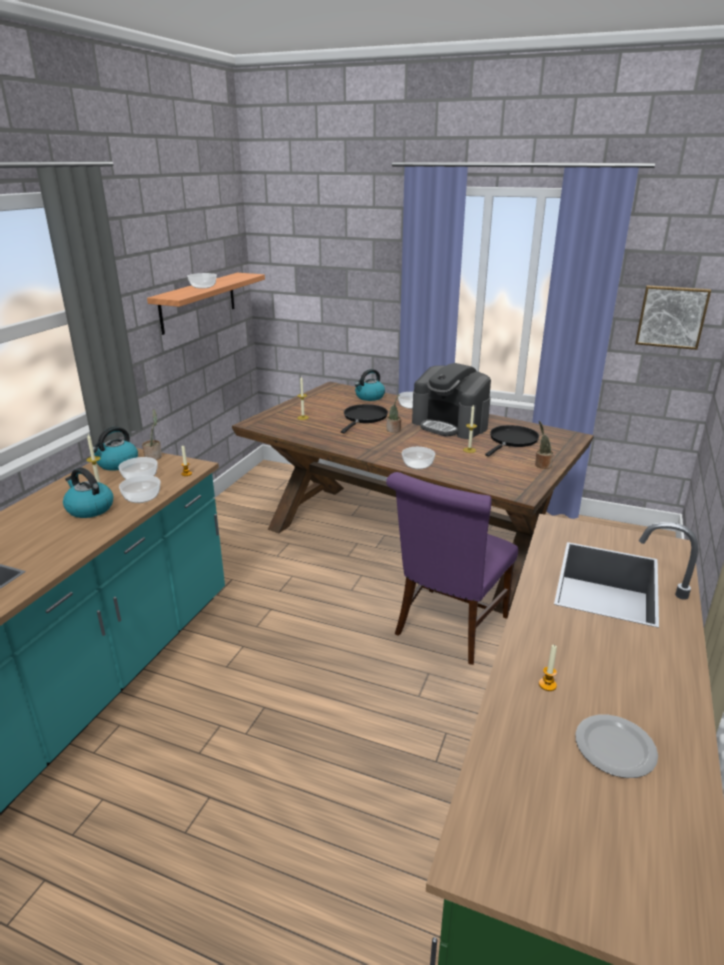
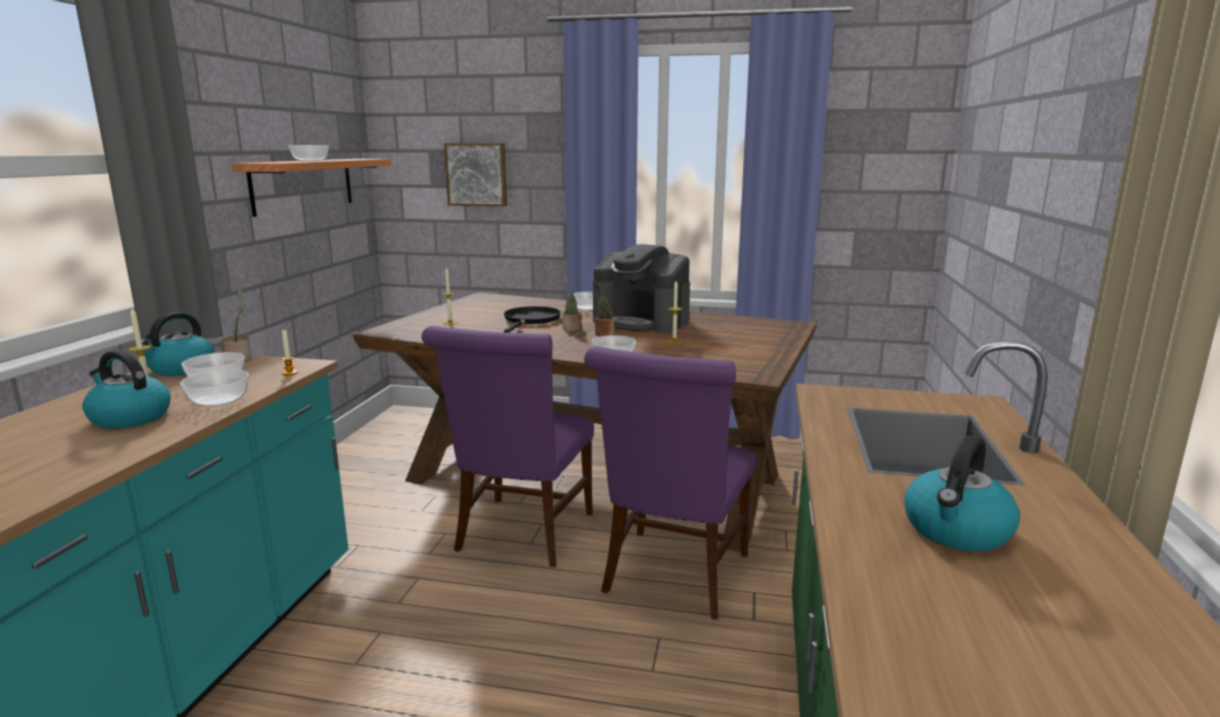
camera: 10 degrees left, 10 degrees down
kettle [355,369,385,401] -> kettle moved to [904,435,1020,551]
black frying pan [485,425,539,457] -> none
potted plant [535,421,554,469] -> potted plant moved to [593,280,614,337]
candle [539,644,557,691] -> none
plate [575,714,658,778] -> none
picture [635,285,711,350] -> picture moved to [444,143,507,206]
none -> purple chair [421,326,594,567]

